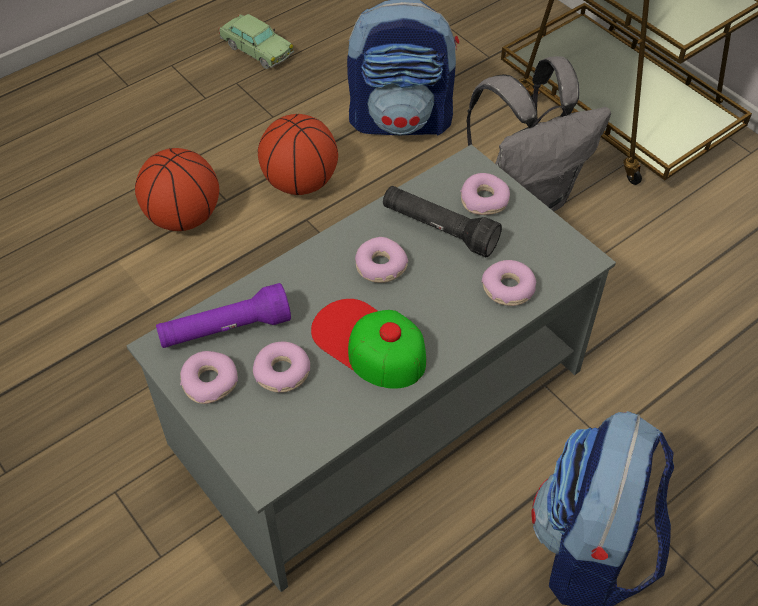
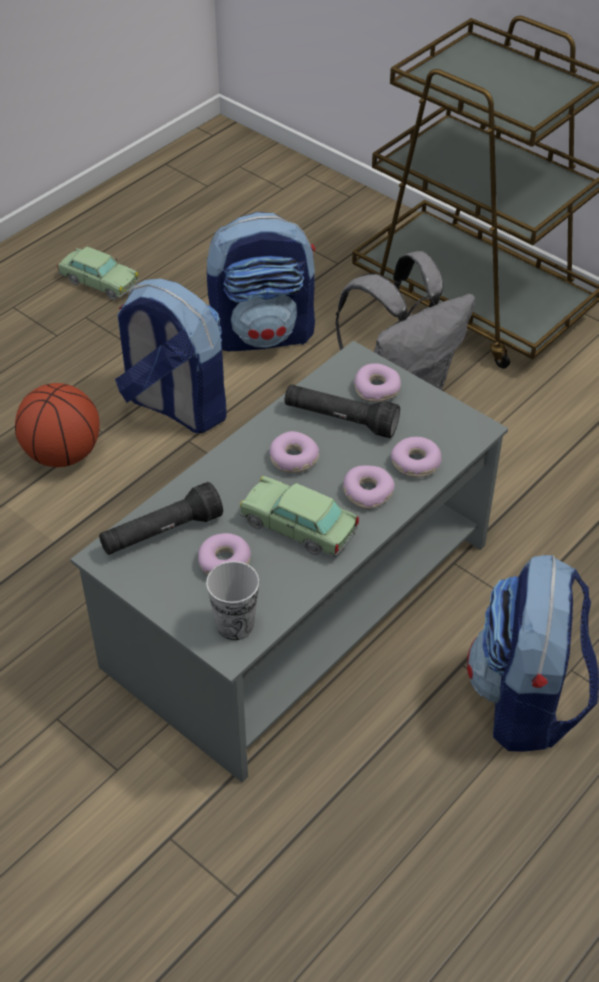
camera: 10 degrees left, 5 degrees down
purple flashlight [156,283,291,348] -> black flashlight [99,482,223,555]
donut [180,351,238,404] -> donut moved to [343,465,395,509]
basketball [258,114,338,195] -> backpack [115,279,226,433]
cap [311,299,426,389] -> toy car [240,476,359,557]
none -> cup [206,561,259,640]

